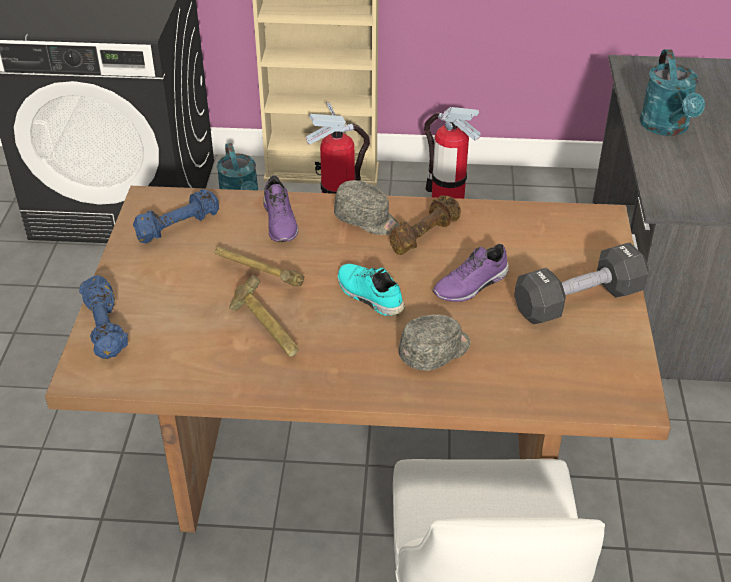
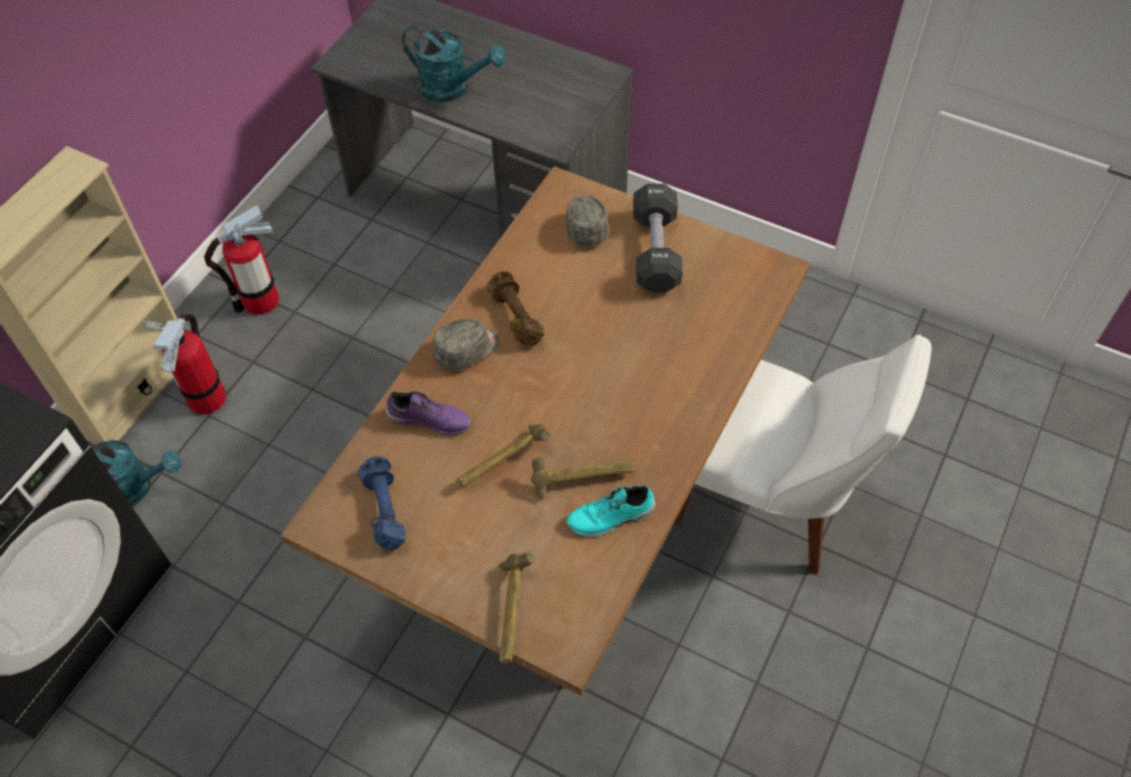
camera: 65 degrees left, 15 degrees up
blue dumbbell [79,275,128,359] -> hammer [498,552,535,663]
turquoise shoe [338,264,405,316] -> turquoise shoe moved to [566,486,656,537]
grey cap [399,314,471,371] -> grey cap moved to [565,195,609,247]
purple shoe [433,244,509,302] -> none

